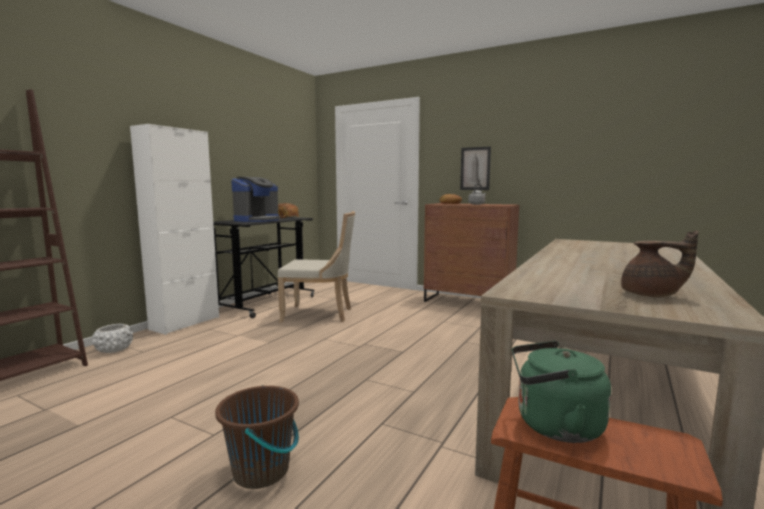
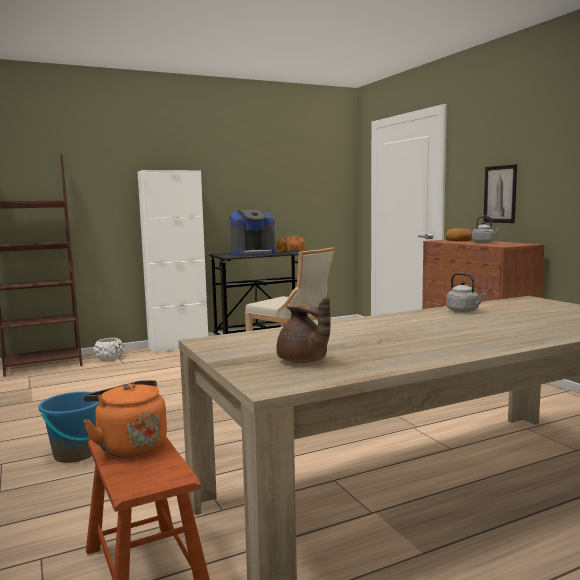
camera: 35 degrees right, 0 degrees up
brown bucket [215,385,299,489] -> blue bucket [38,392,99,463]
green kettle [512,341,611,443] -> orange kettle [83,380,167,457]
none -> grey kettle [446,273,486,312]

